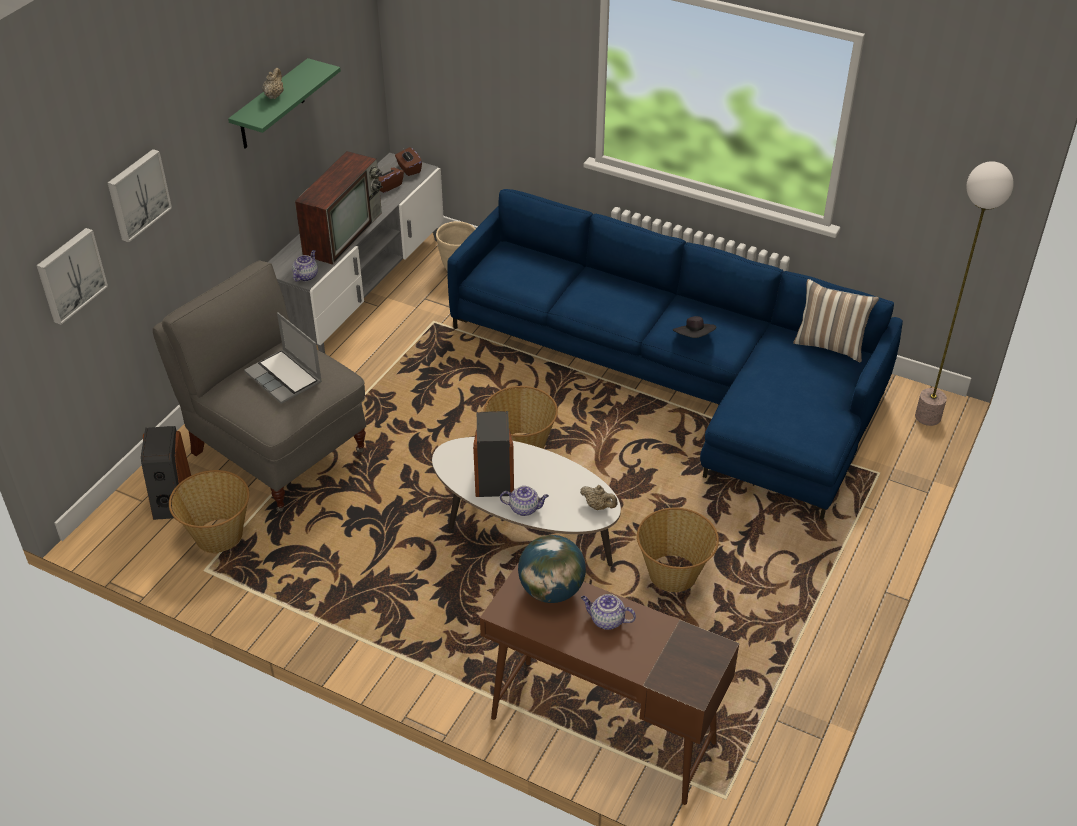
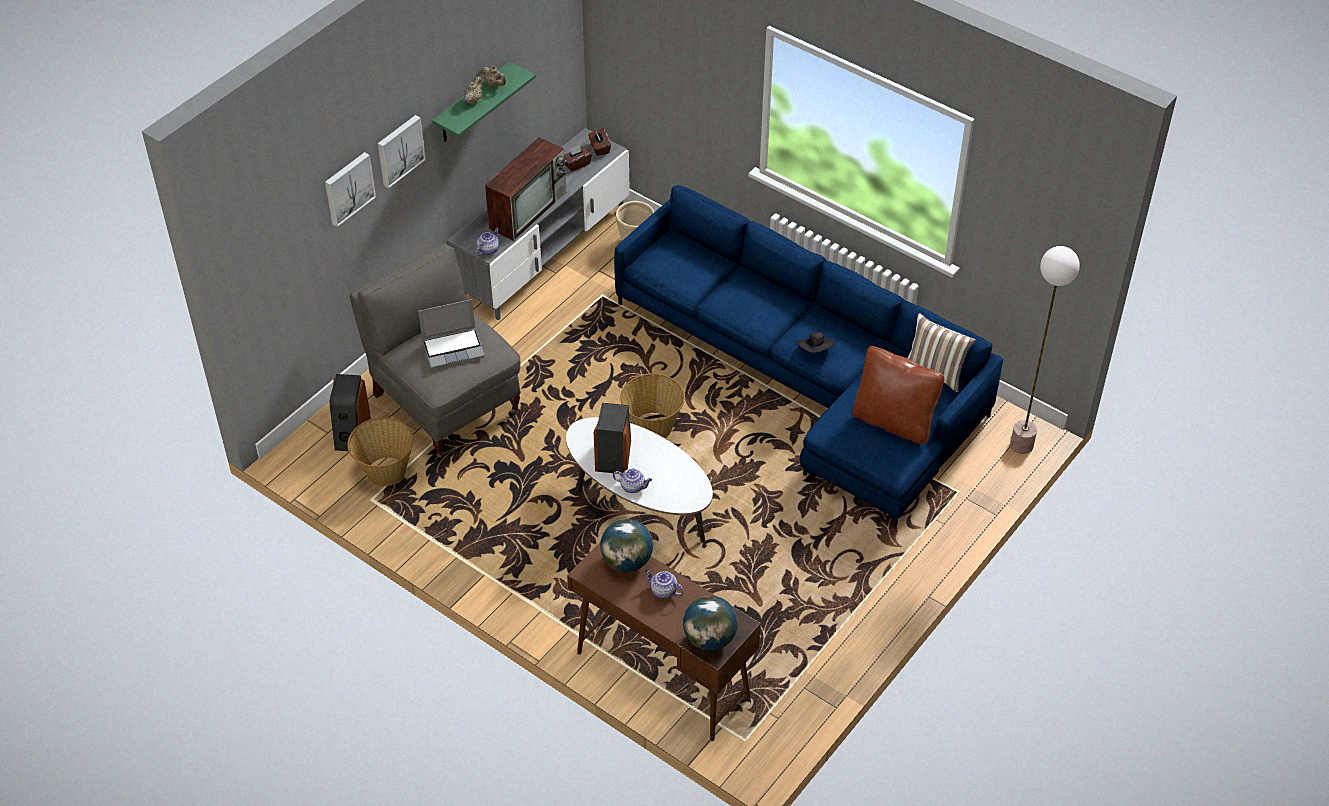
camera: 10 degrees right, 5 degrees up
picture [36,228,108,325] -> picture moved to [378,115,426,188]
laptop [244,312,322,404] -> laptop turned 75 degrees counterclockwise [418,299,485,369]
beige teapot [580,485,617,510] -> beige teapot moved to [481,65,506,86]
basket [637,508,719,592] -> none
none -> globe [683,596,738,651]
none -> brown pillow [852,346,944,444]

